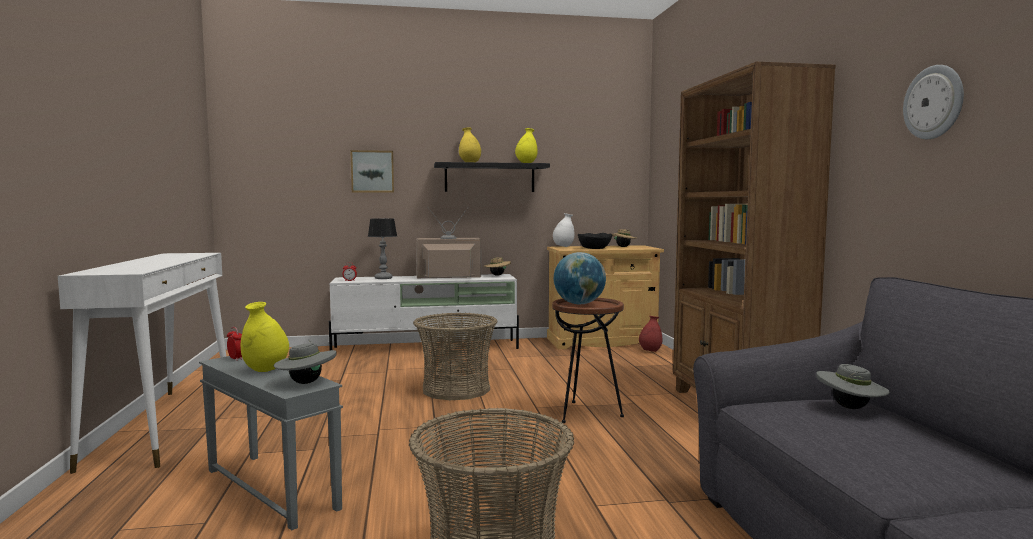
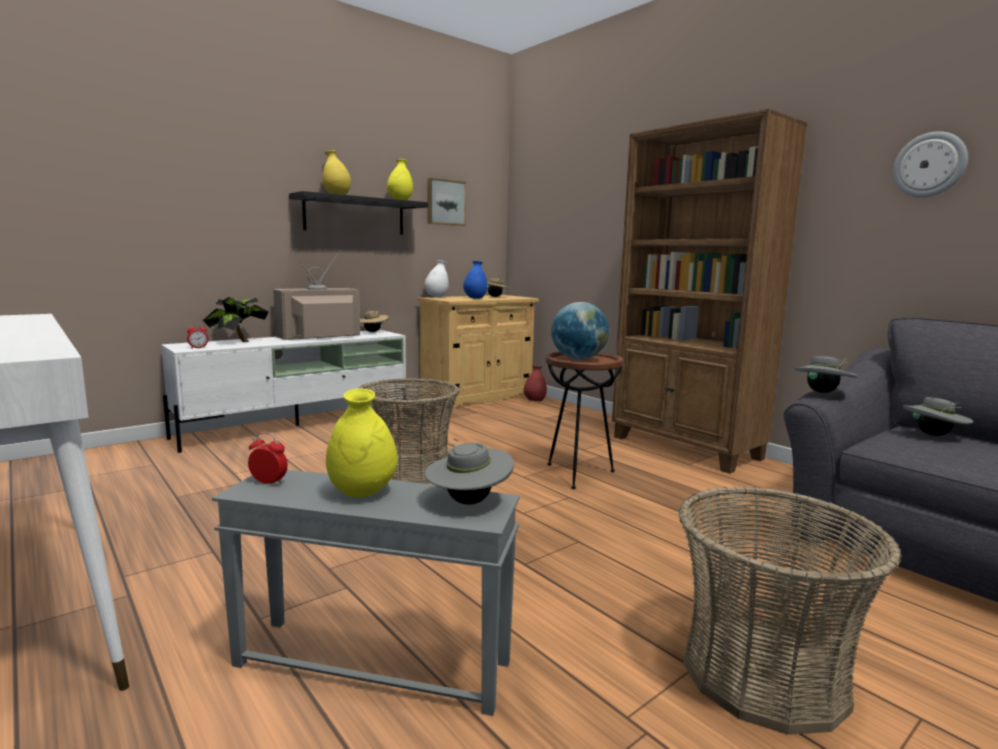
camera: 30 degrees left, 5 degrees up
picture [350,150,394,193] -> picture moved to [427,178,466,226]
table lamp [368,218,397,279] -> potted plant [203,297,269,342]
black bowl [578,233,612,249] -> blue vase [463,261,487,299]
none -> grey hat [794,356,858,393]

